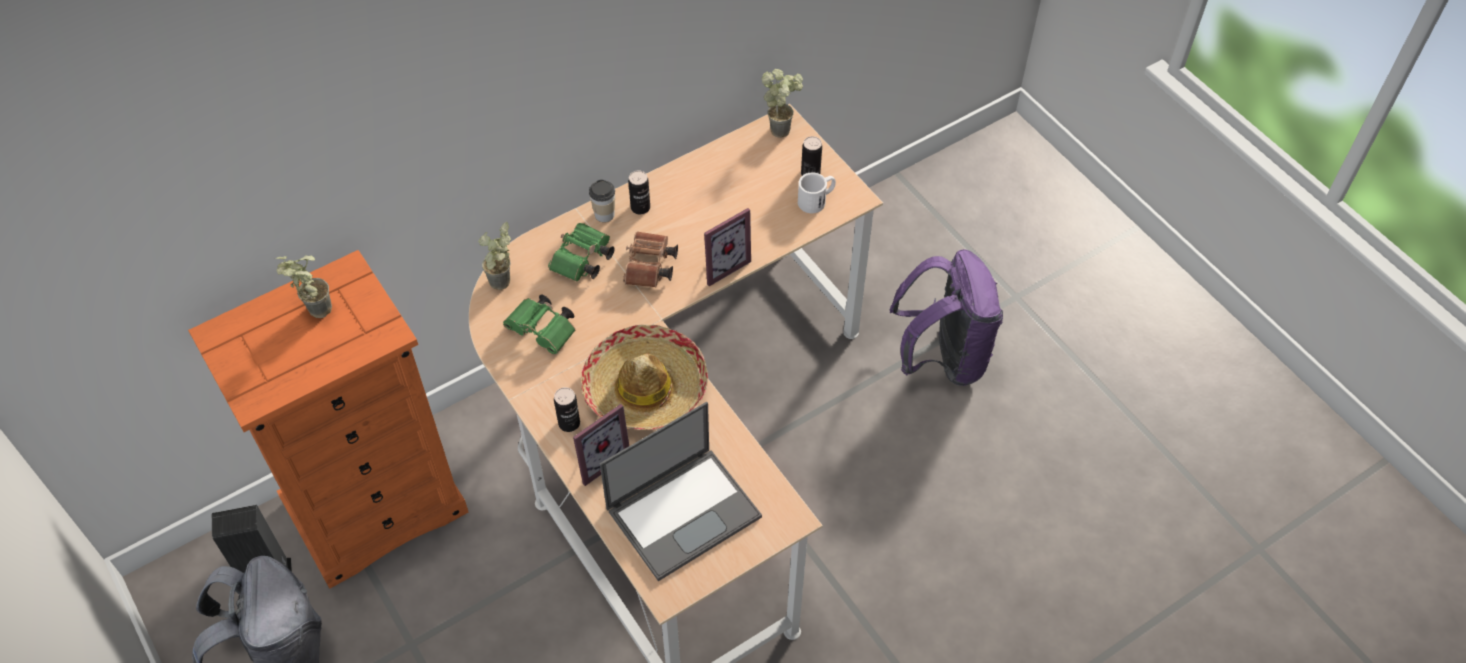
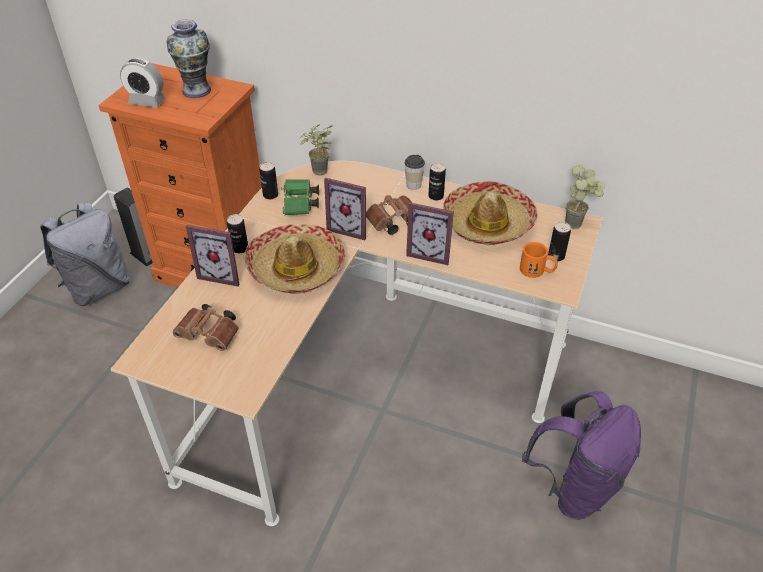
camera: 55 degrees right, 10 degrees down
potted plant [276,255,332,318] -> vase [167,20,211,98]
green binoculars [548,223,615,281] -> none
laptop [600,402,762,581] -> brown binoculars [173,304,239,351]
white mug [798,172,836,213] -> orange mug [520,242,558,278]
none -> alarm clock [120,58,166,108]
none -> can [259,162,278,199]
none -> picture frame [324,178,366,240]
none -> hat [443,181,538,245]

